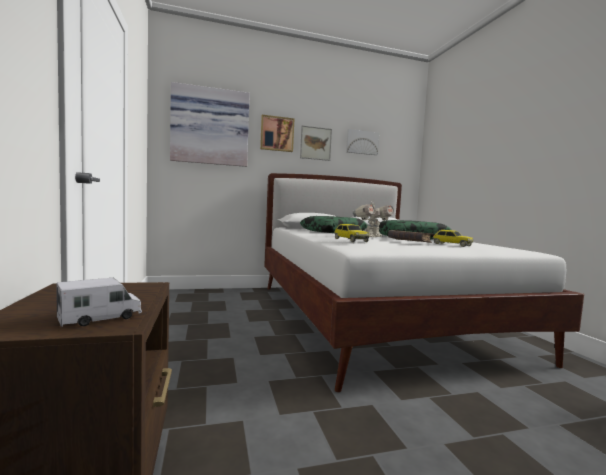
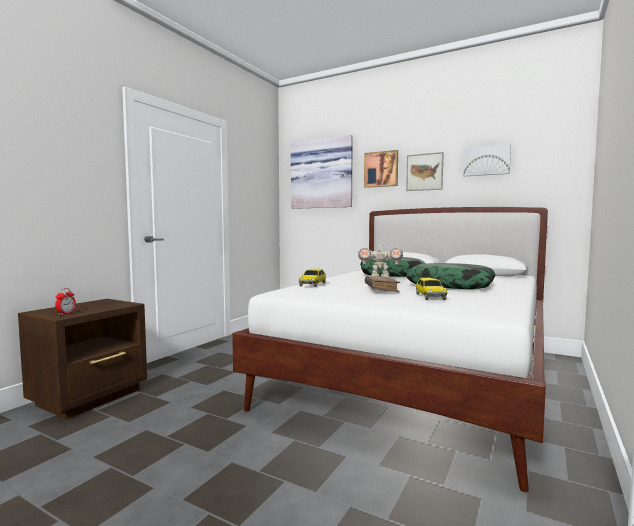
camera: 45 degrees right, 0 degrees up
toy truck [56,278,142,327] -> alarm clock [55,288,76,315]

